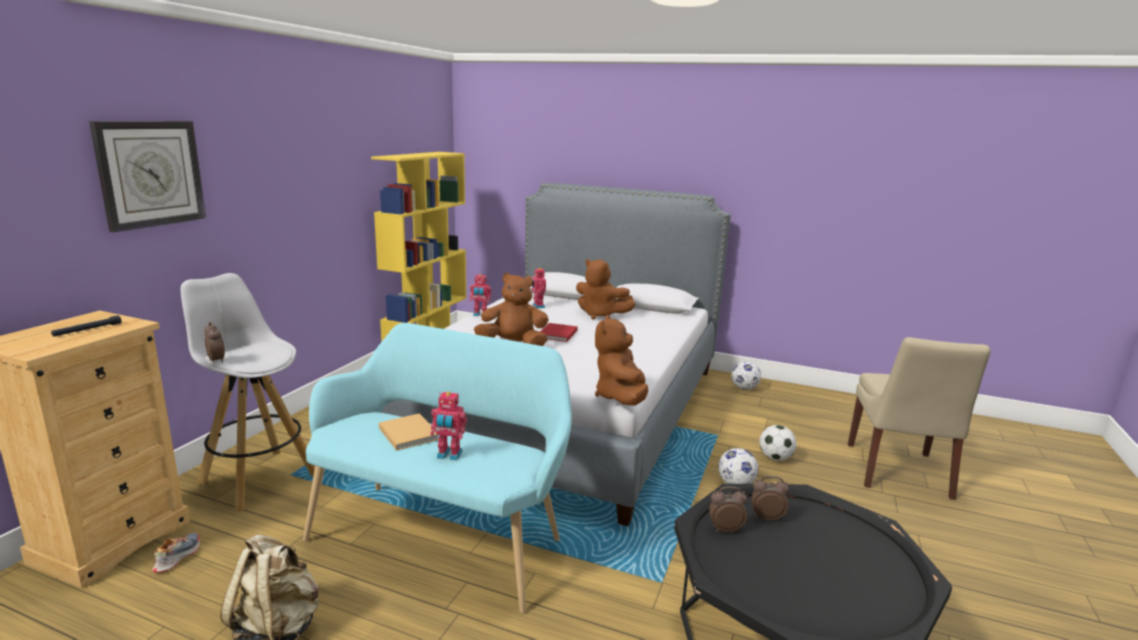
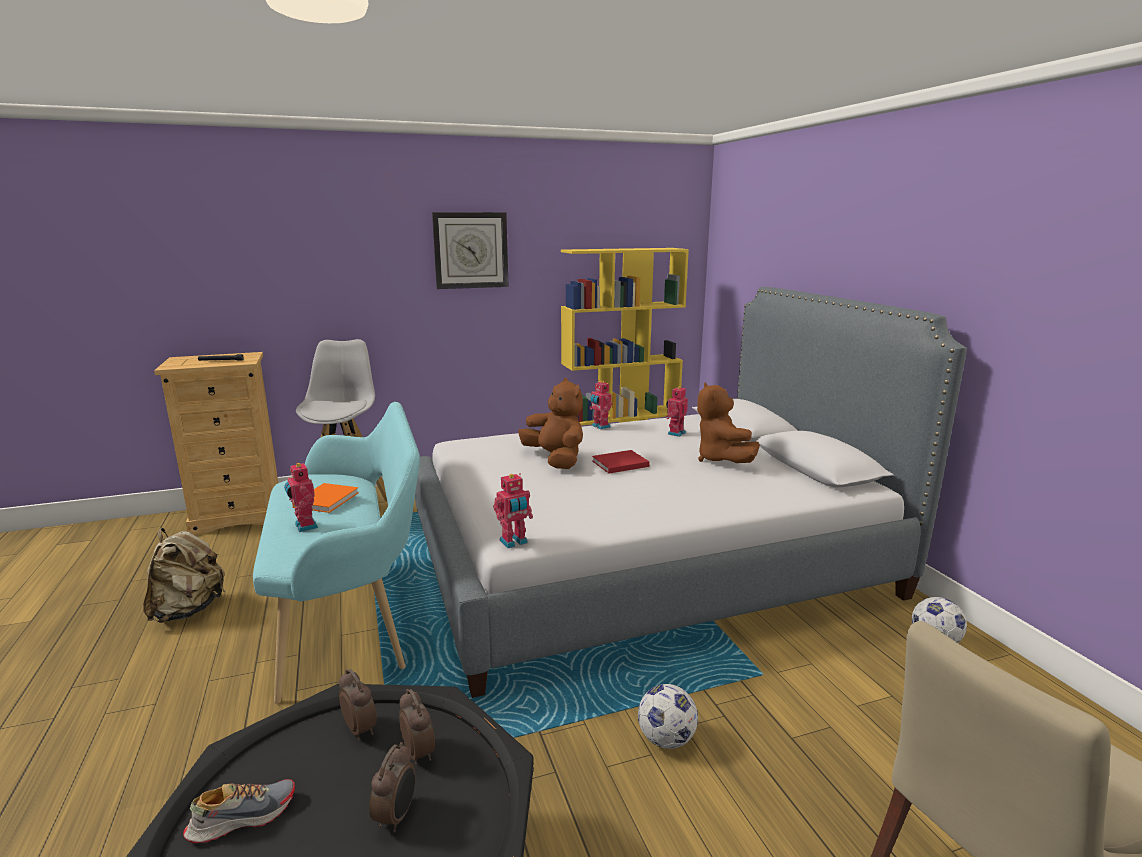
camera: 50 degrees right, 0 degrees up
wall clock [89,121,206,232] -> wall clock moved to [432,212,509,289]
shoe [152,533,200,573] -> shoe moved to [183,779,295,843]
alarm clock [205,322,225,363] -> alarm clock moved to [369,742,416,833]
beige book [379,413,439,451] -> orange book [292,483,359,513]
brown plush toy [595,315,648,406] -> toy robot [493,473,533,548]
football [759,425,797,461] -> none

